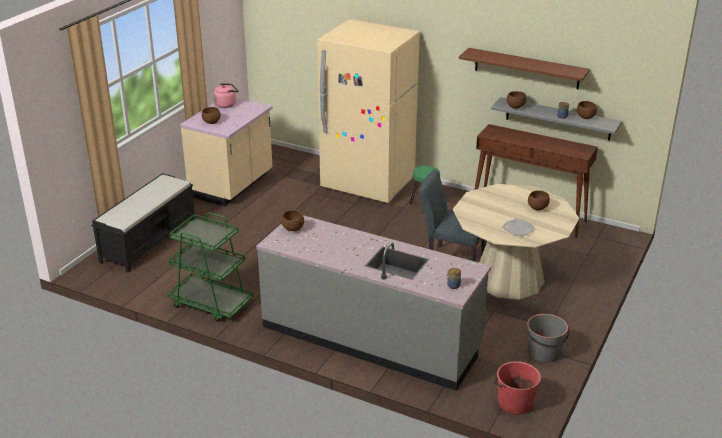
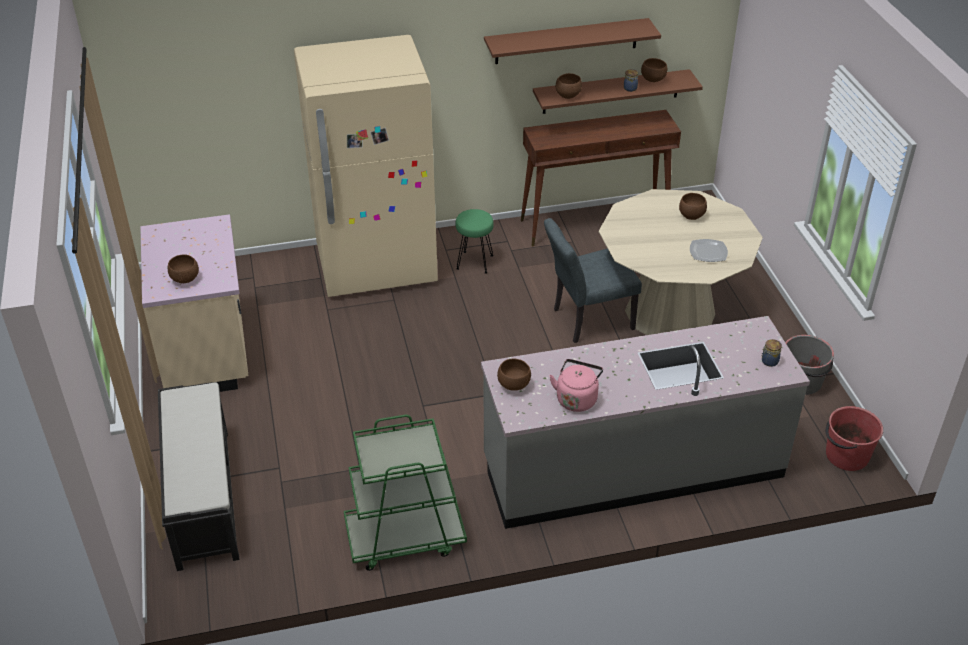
camera: 40 degrees left, 10 degrees up
pink kettle [213,83,239,108] -> pink kettle moved to [549,359,603,412]
grey shelf [491,97,622,141] -> brown shelf [533,69,703,114]

